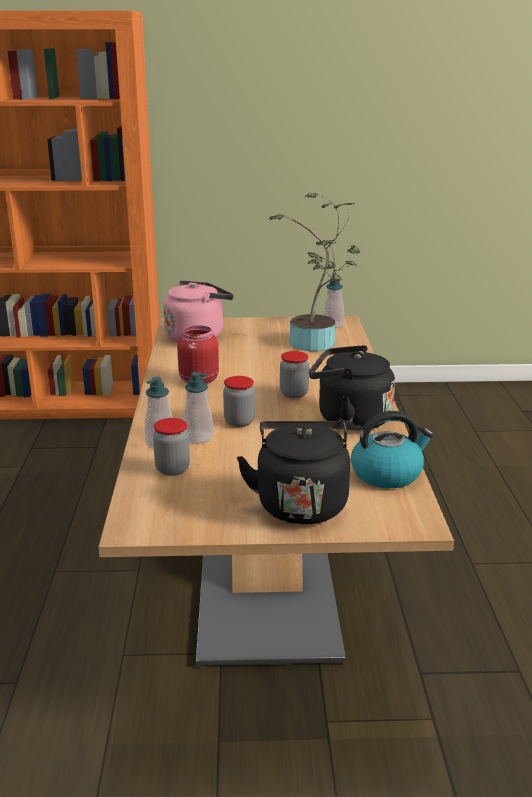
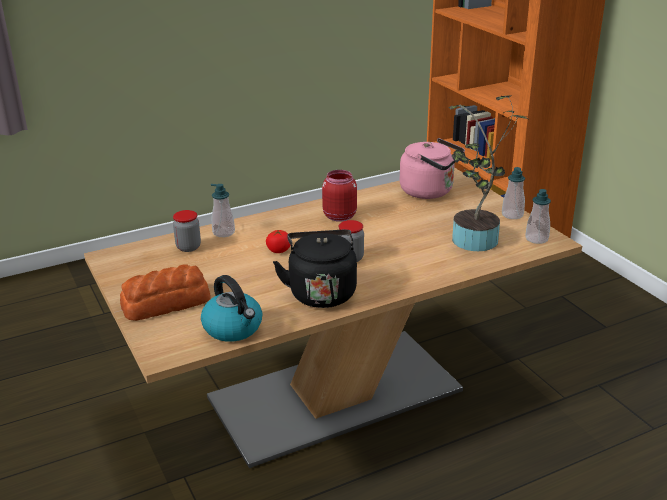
camera: 65 degrees right, 5 degrees up
soap dispenser [183,372,213,443] -> soap dispenser moved to [502,167,525,219]
jar [223,376,255,427] -> tomato [266,229,290,253]
black kettle [237,421,350,525] -> bread [120,264,211,321]

